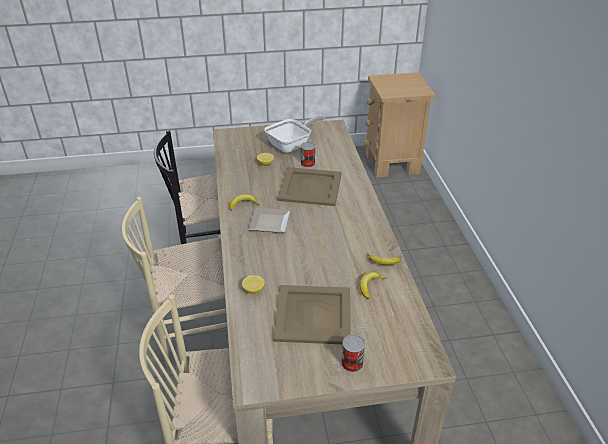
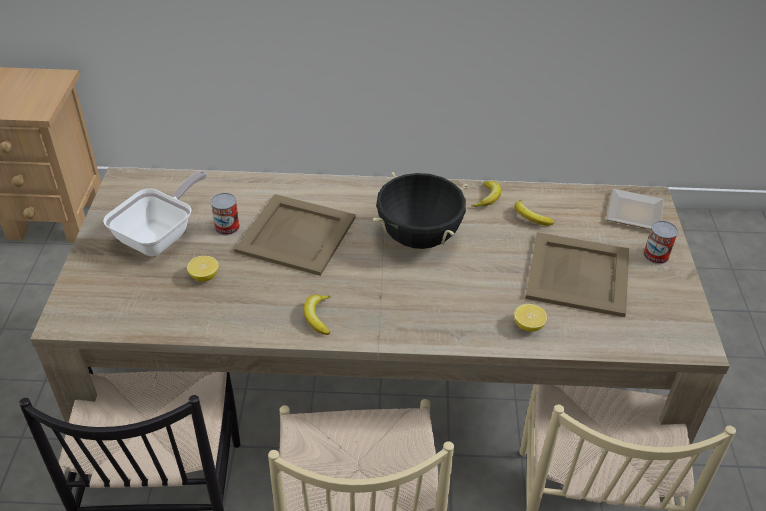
camera: 80 degrees left, 5 degrees up
plate [249,208,290,233] -> plate moved to [606,189,664,230]
frying pan [264,116,325,153] -> frying pan turned 60 degrees clockwise [103,171,207,256]
none -> black cooking pot [373,172,468,249]

